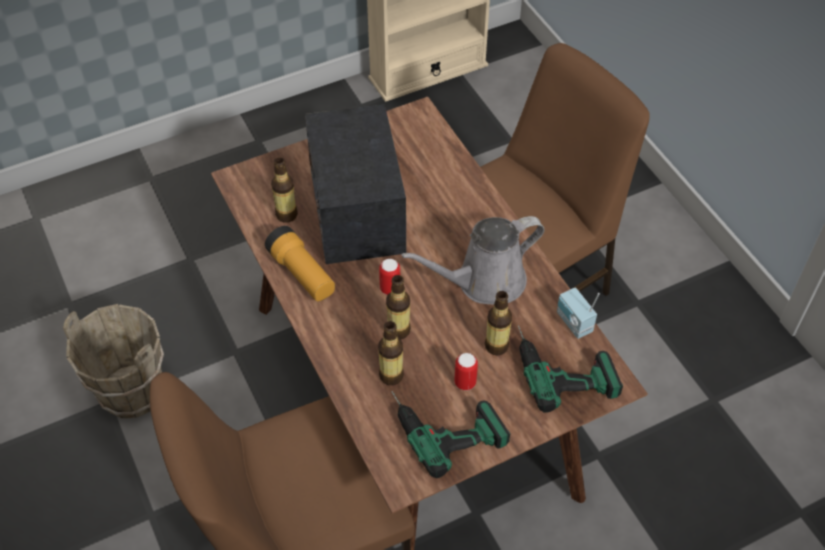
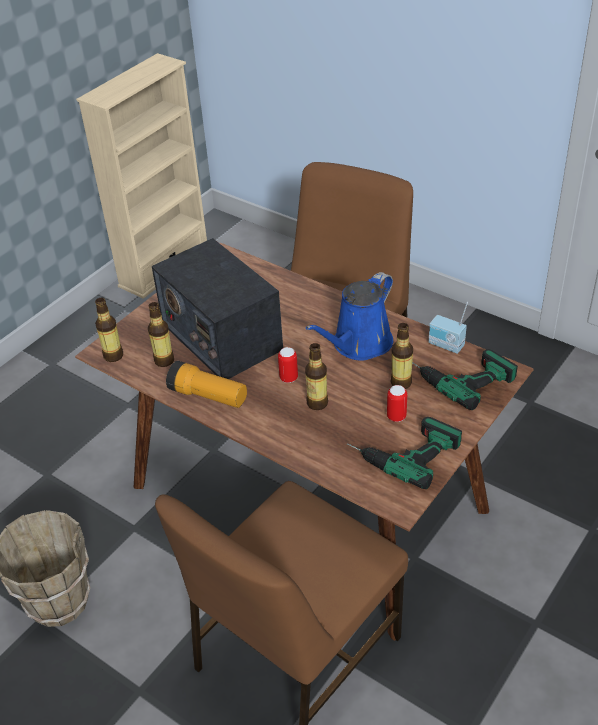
camera: 25 degrees left, 10 degrees down
bottle [378,321,404,385] -> bottle moved to [95,298,123,362]
grey watering can [401,216,545,304] -> blue watering can [306,272,393,361]

